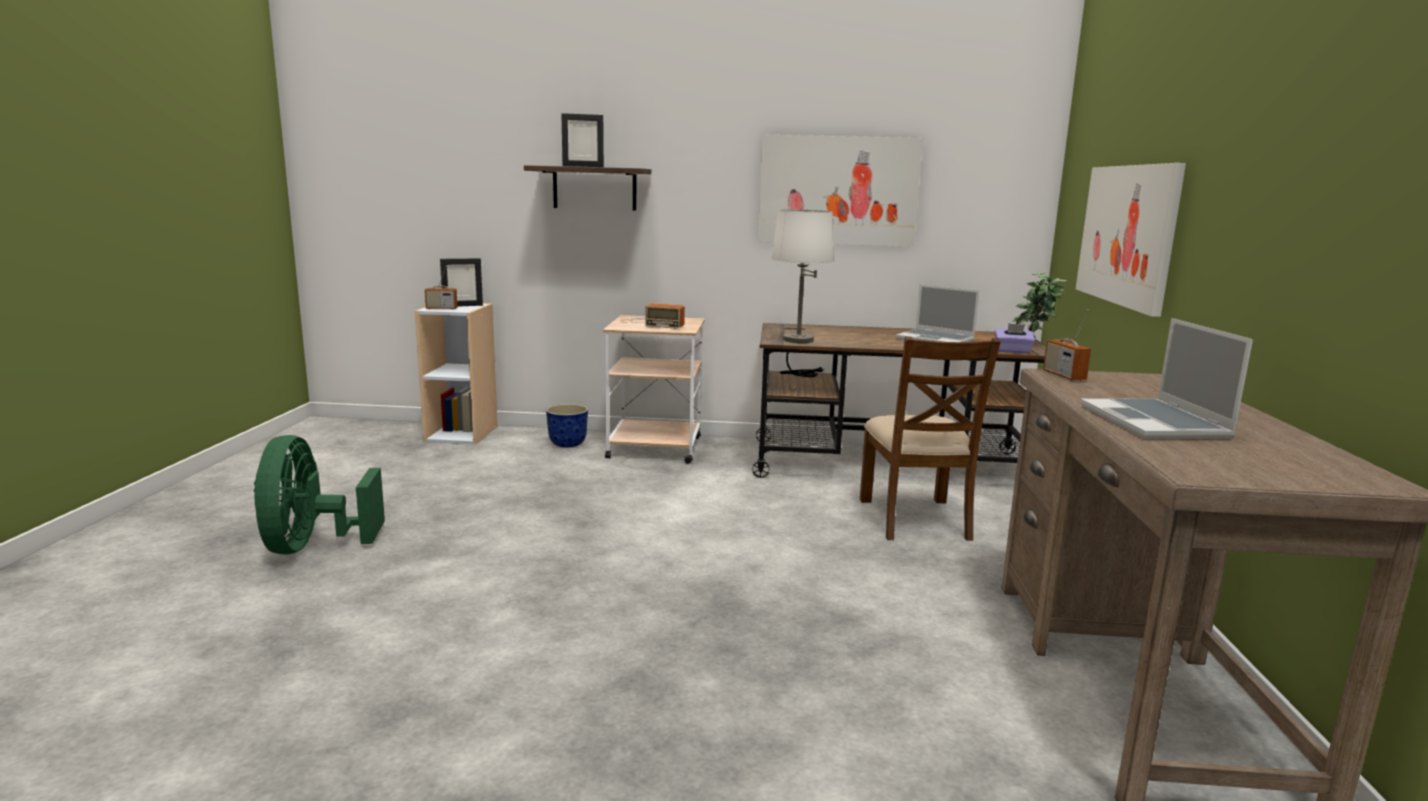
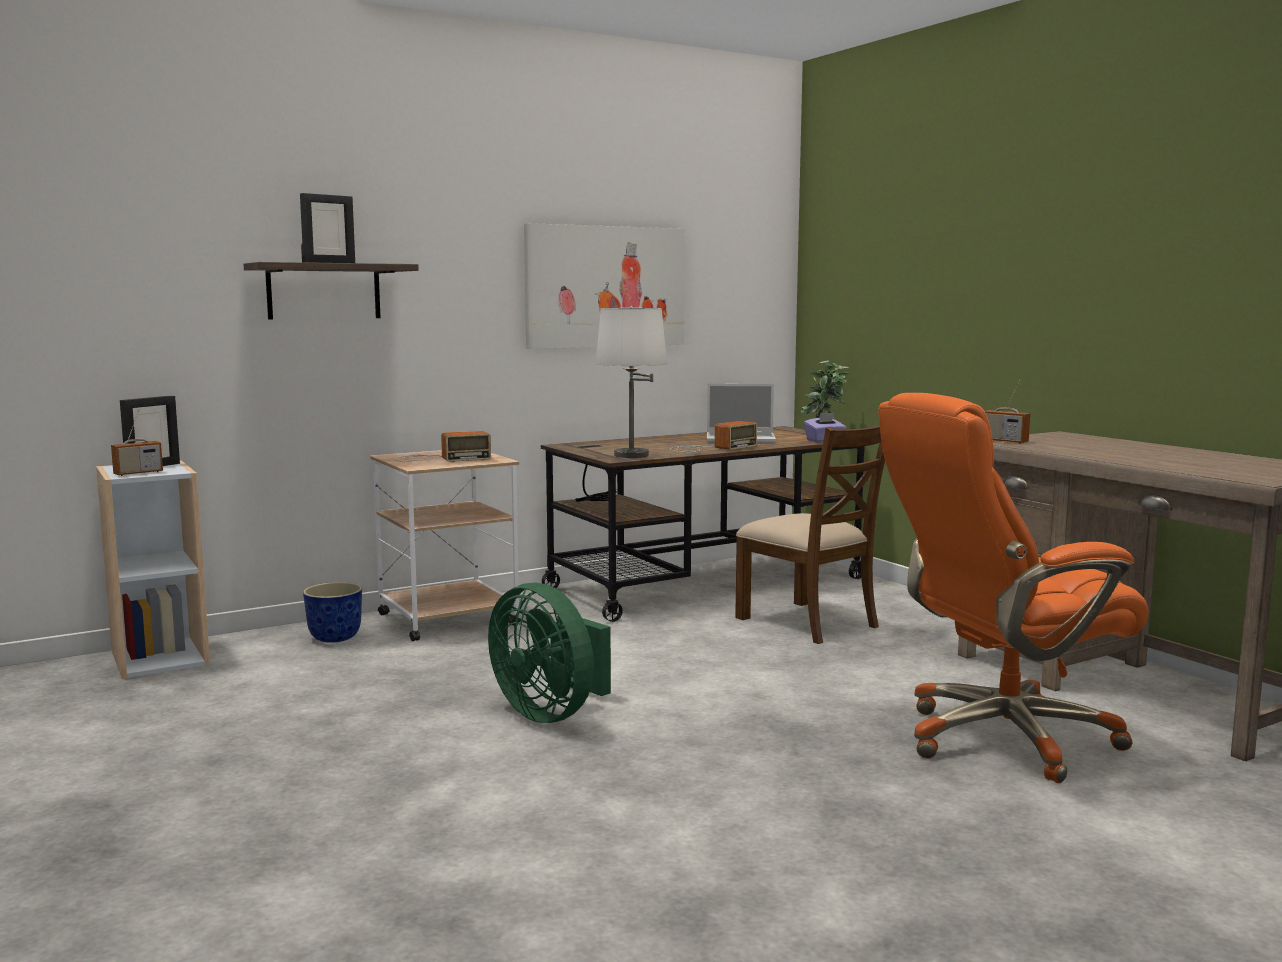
camera: 35 degrees left, 5 degrees down
green fan [254,435,385,554] -> green fan moved to [488,583,611,723]
picture [1076,163,1186,317] -> none
laptop [1080,318,1253,439] -> none
none -> radio [670,421,757,453]
none -> orange office chair [878,393,1148,783]

